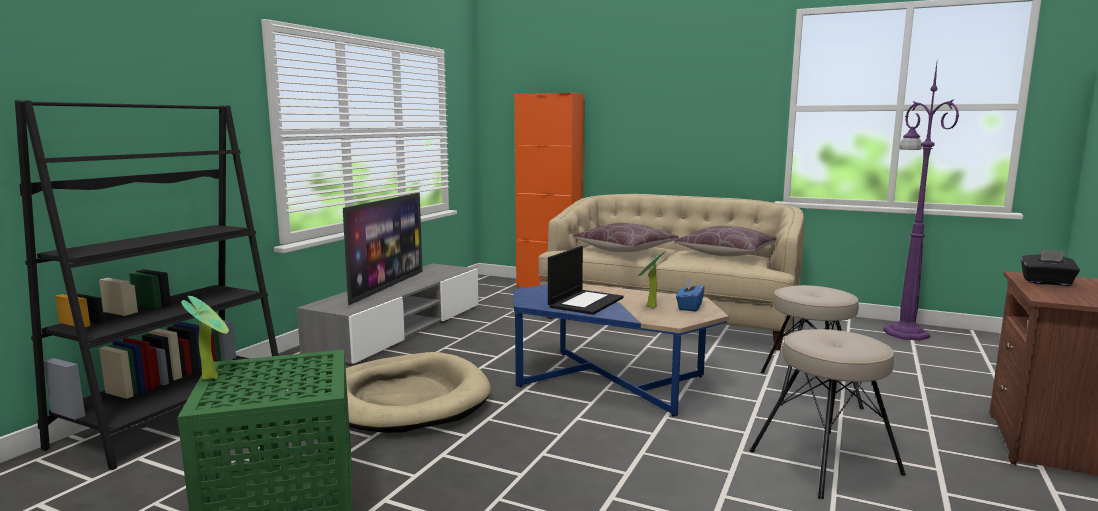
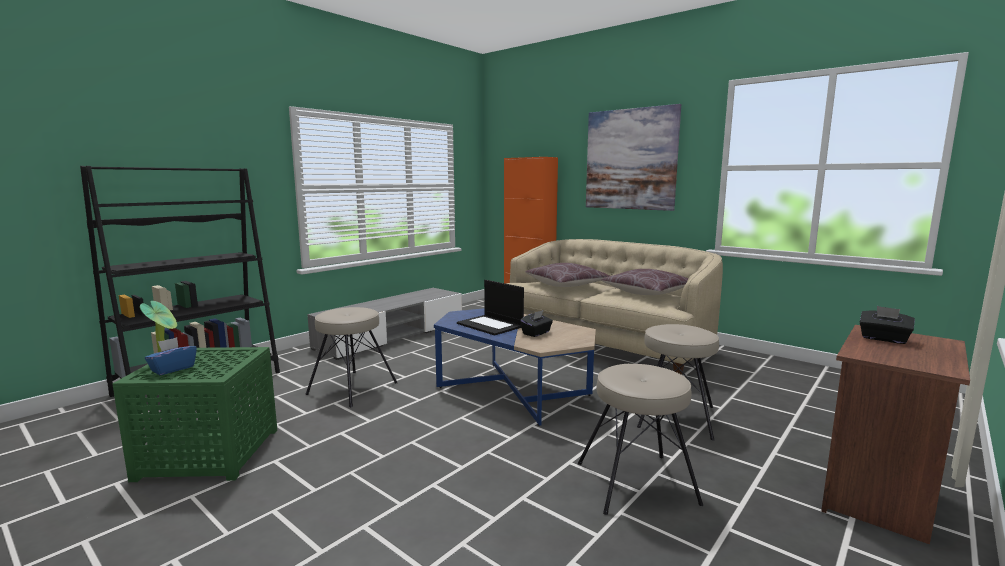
camera: 15 degrees right, 0 degrees up
television [343,193,422,305] -> none
beige dog bed [346,352,491,433] -> beige stool [305,307,397,407]
laptop [548,246,624,315] -> laptop turned 90 degrees clockwise [457,280,524,335]
potted plant [638,251,666,308] -> black tissue box [520,310,553,337]
blue tissue box [676,278,705,312] -> blue tissue box moved to [145,337,197,375]
purple floor lamp [883,57,959,340] -> none
none -> picture [586,104,681,211]

